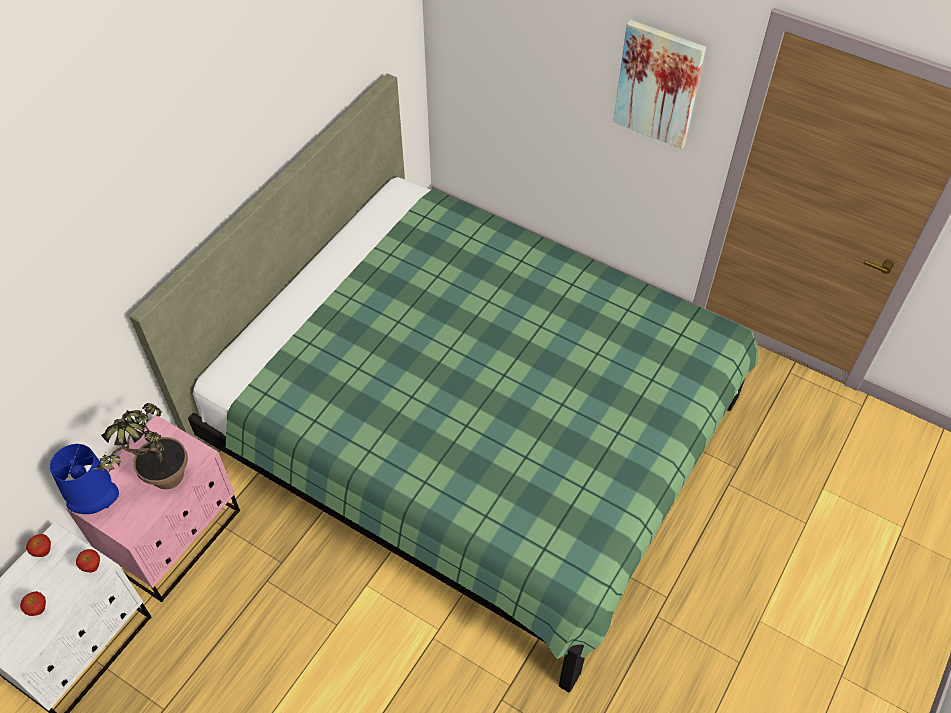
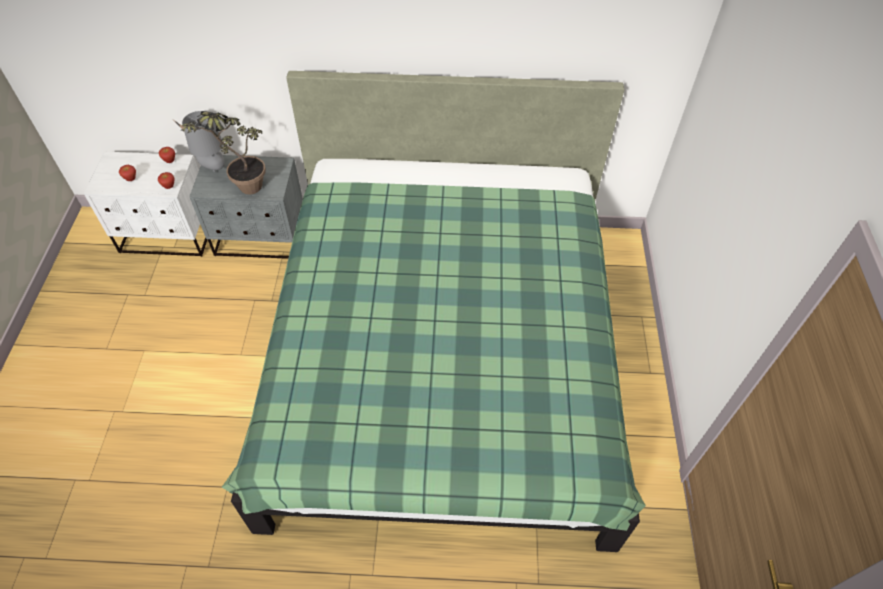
camera: 60 degrees right, 0 degrees up
blue table lamp [50,444,119,514] -> grey table lamp [182,111,225,172]
pink nightstand [65,415,240,602] -> grey nightstand [189,155,303,259]
picture [613,20,706,149] -> none

